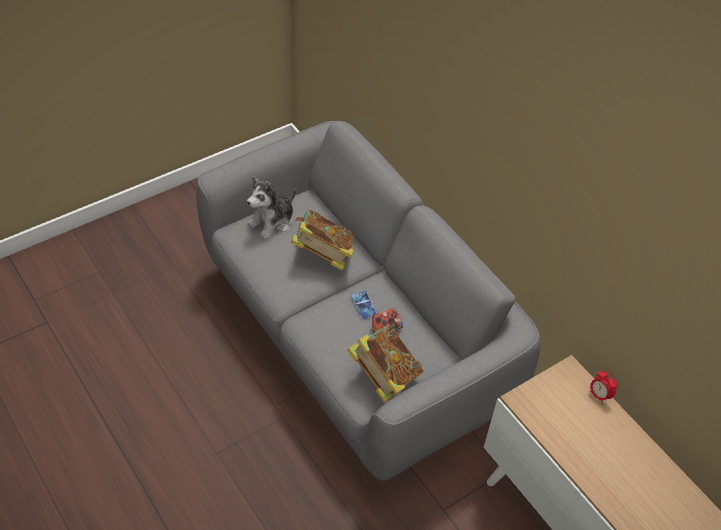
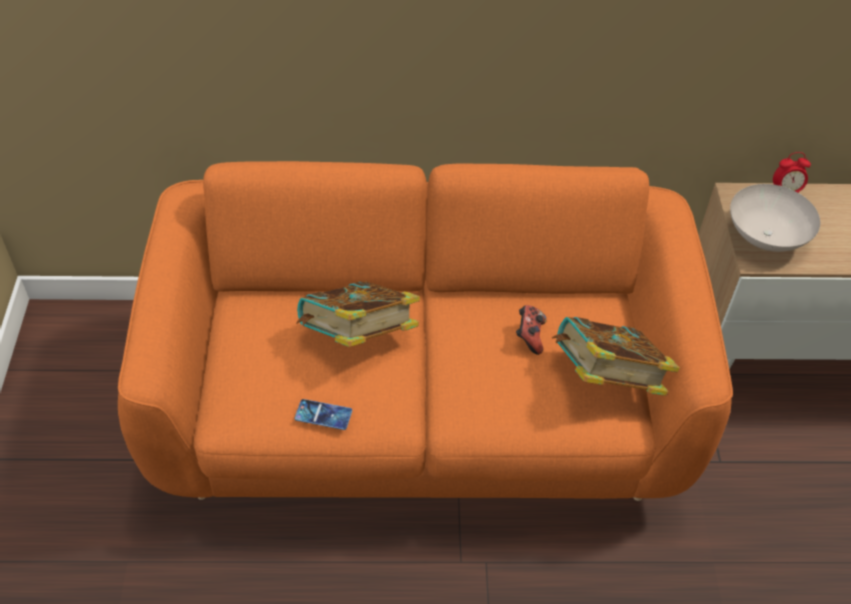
camera: 55 degrees left, 0 degrees up
grey sofa [196,121,541,481] -> orange sofa [118,161,733,501]
plush toy [247,176,296,239] -> none
phone [352,291,377,319] -> phone moved to [294,399,352,430]
none -> white bowl [730,184,820,252]

